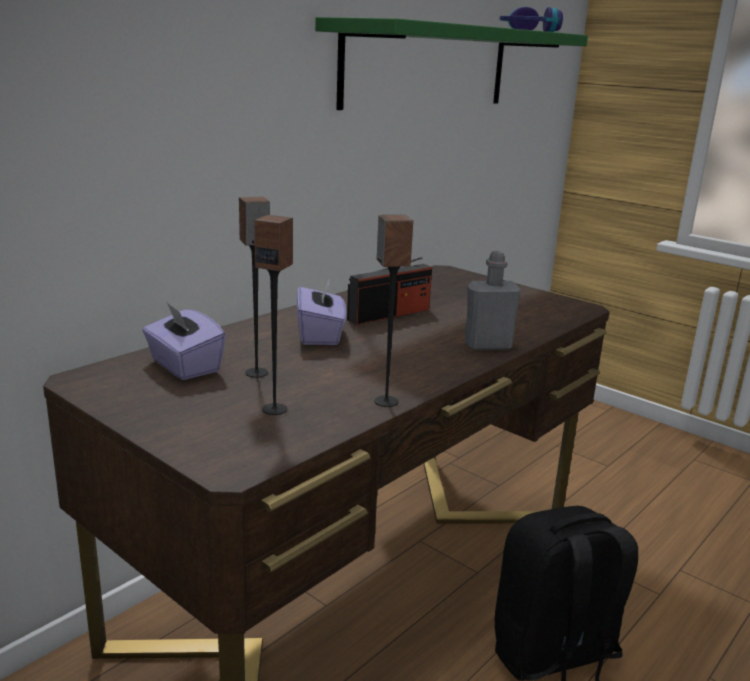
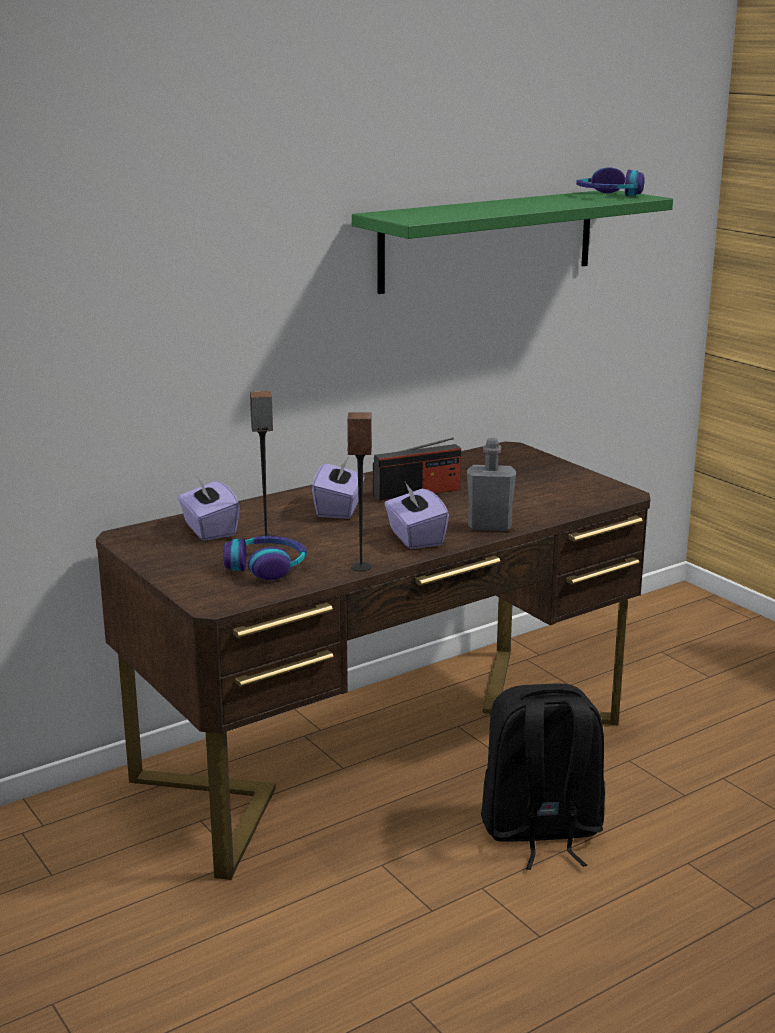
camera: 15 degrees right, 0 degrees up
speaker [255,215,293,415] -> headphones [223,536,307,580]
none -> purple tissue box [384,482,449,549]

